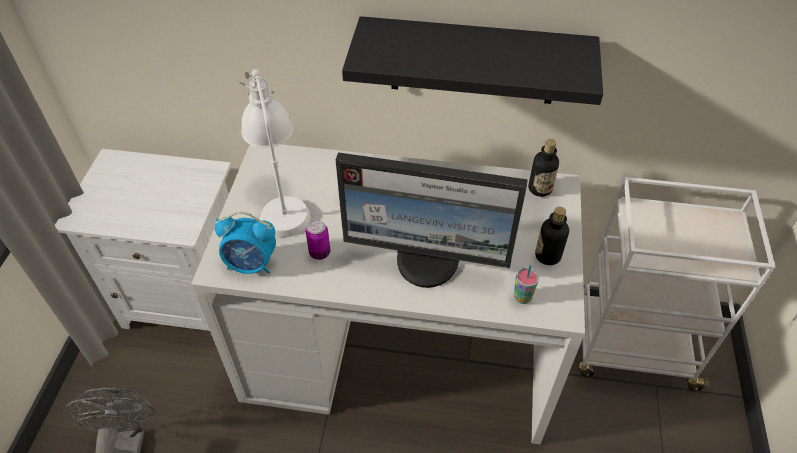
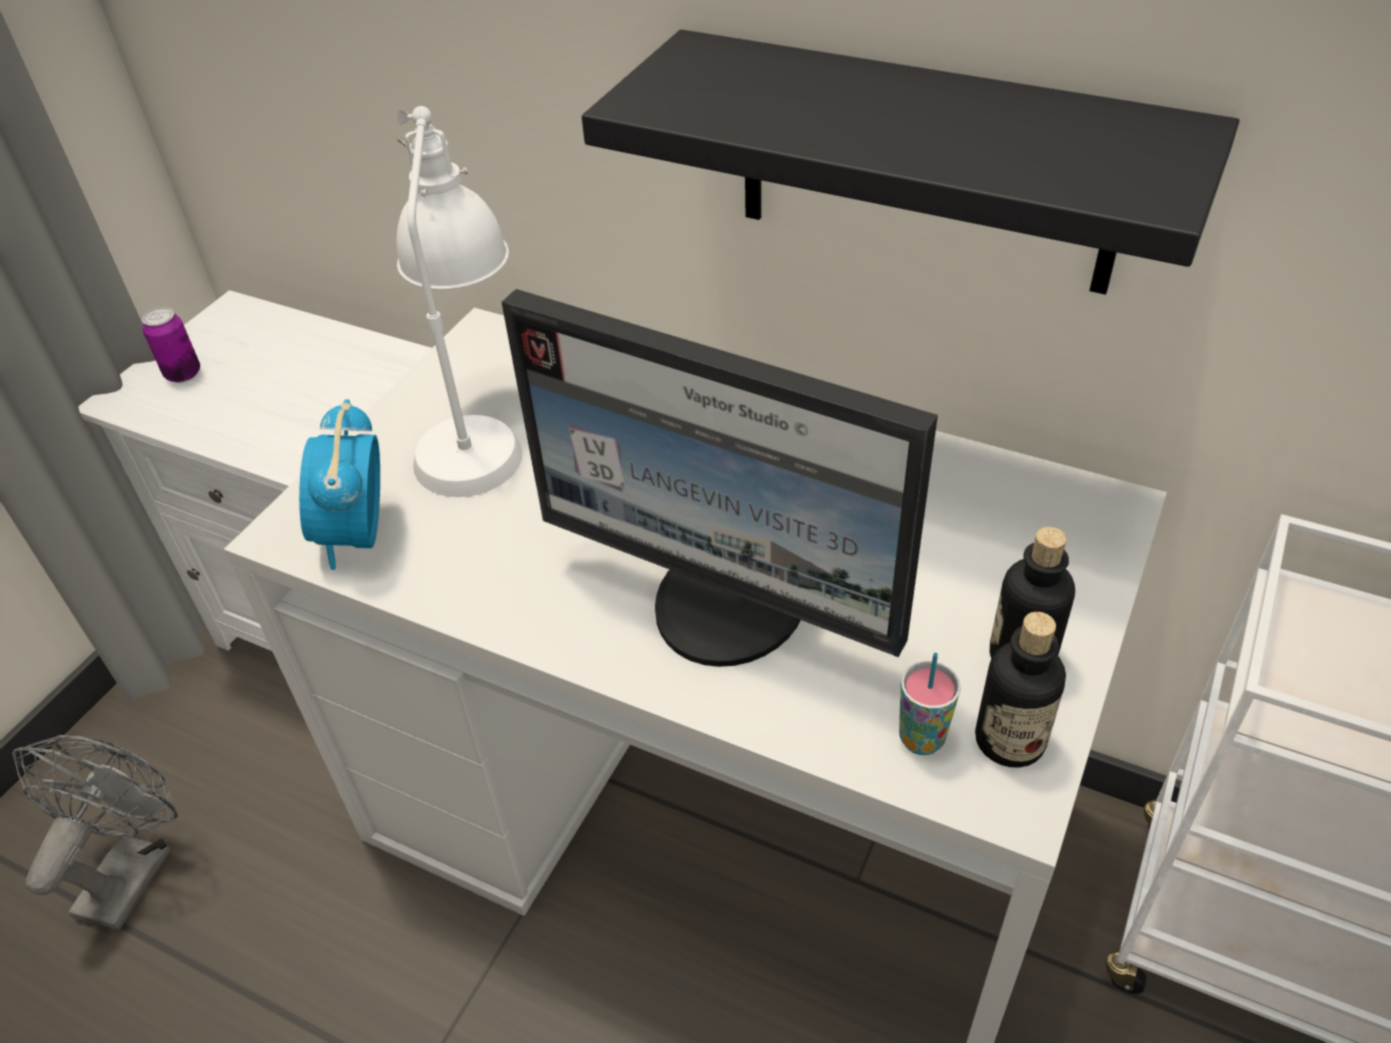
camera: 20 degrees right, 5 degrees down
alarm clock [215,212,276,274] -> alarm clock turned 60 degrees clockwise [299,399,380,570]
can [306,220,330,260] -> can moved to [142,307,200,383]
bottle [528,139,559,197] -> bottle moved to [975,612,1066,768]

